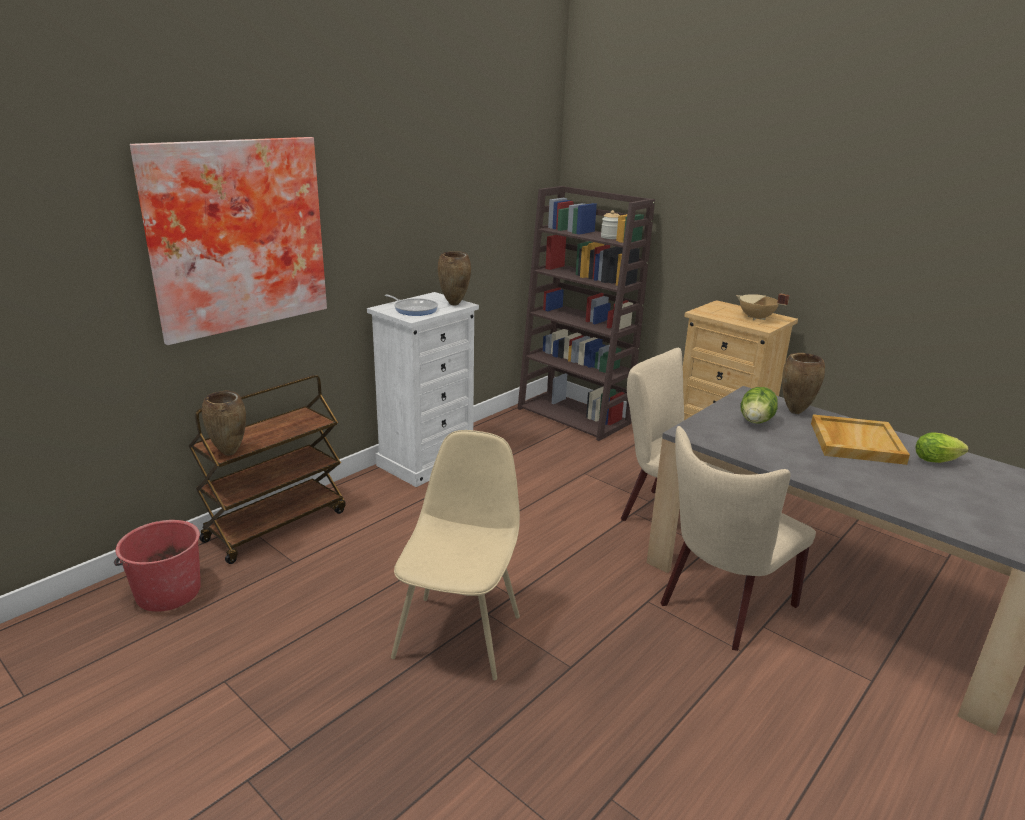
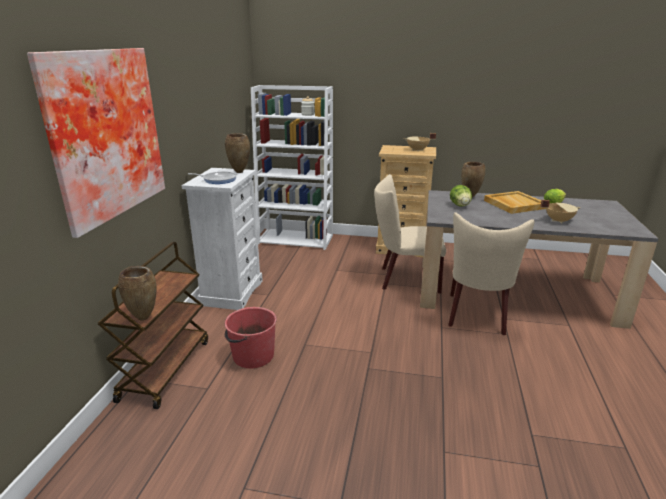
camera: 30 degrees left, 0 degrees up
red bucket [114,520,200,612] -> red bucket moved to [225,307,277,368]
beige chair [391,430,520,680] -> none
brown bookcase [518,186,655,441] -> white bookcase [251,85,333,250]
none -> beige cooking pot [540,200,581,224]

